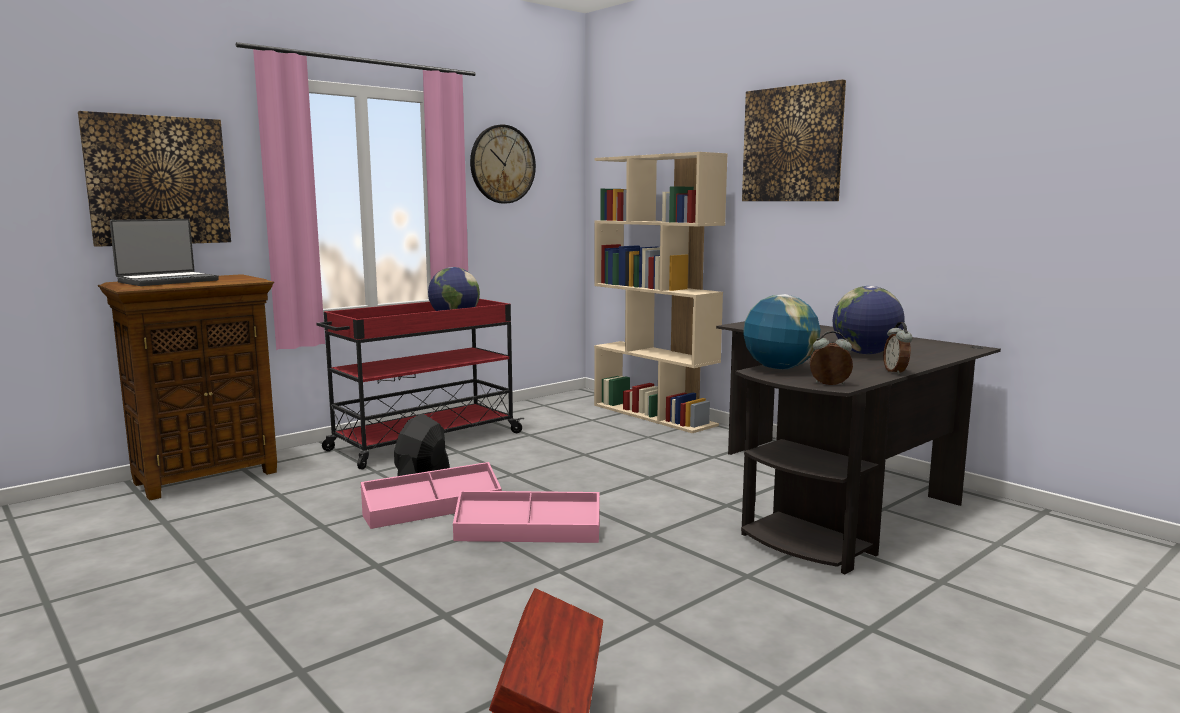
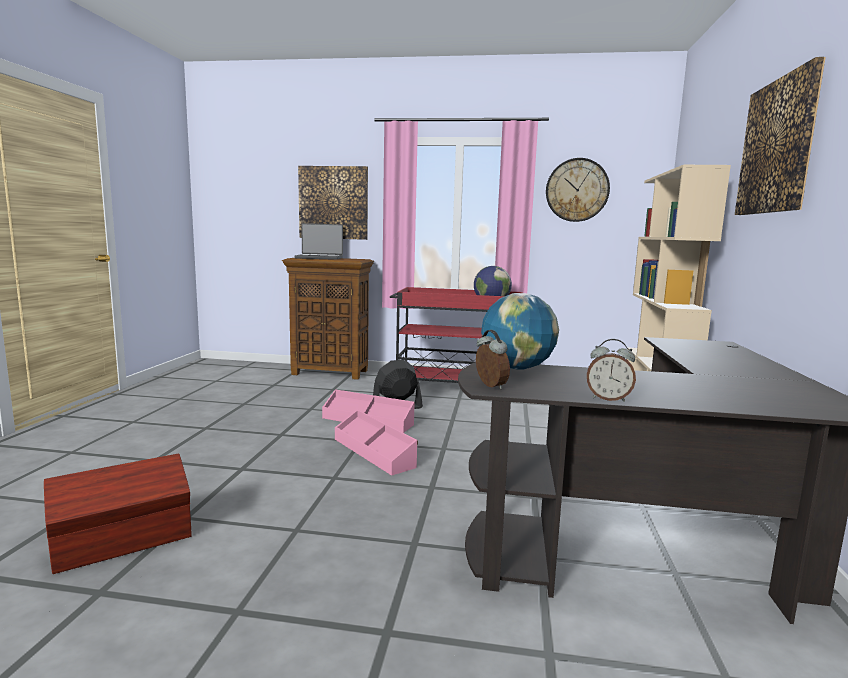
camera: 50 degrees right, 0 degrees up
globe [833,286,905,354] -> none
alarm clock [883,322,913,375] -> alarm clock turned 120 degrees counterclockwise [587,339,636,402]

